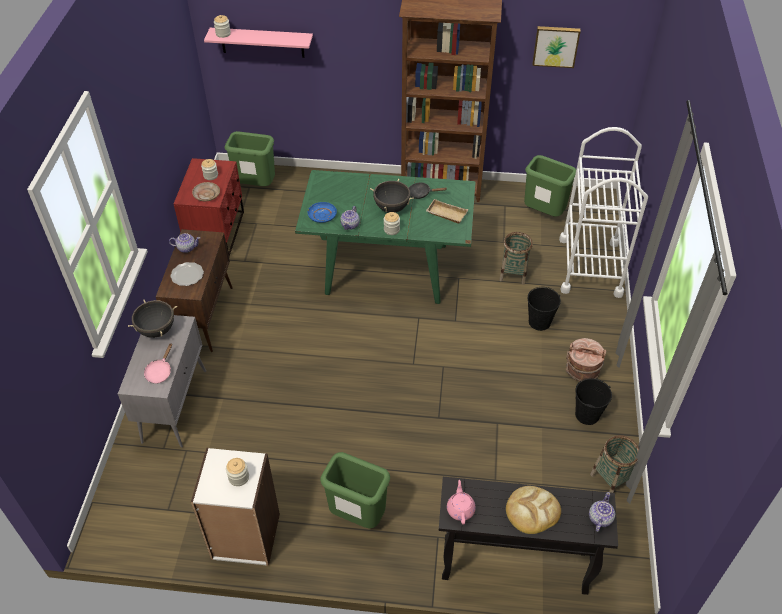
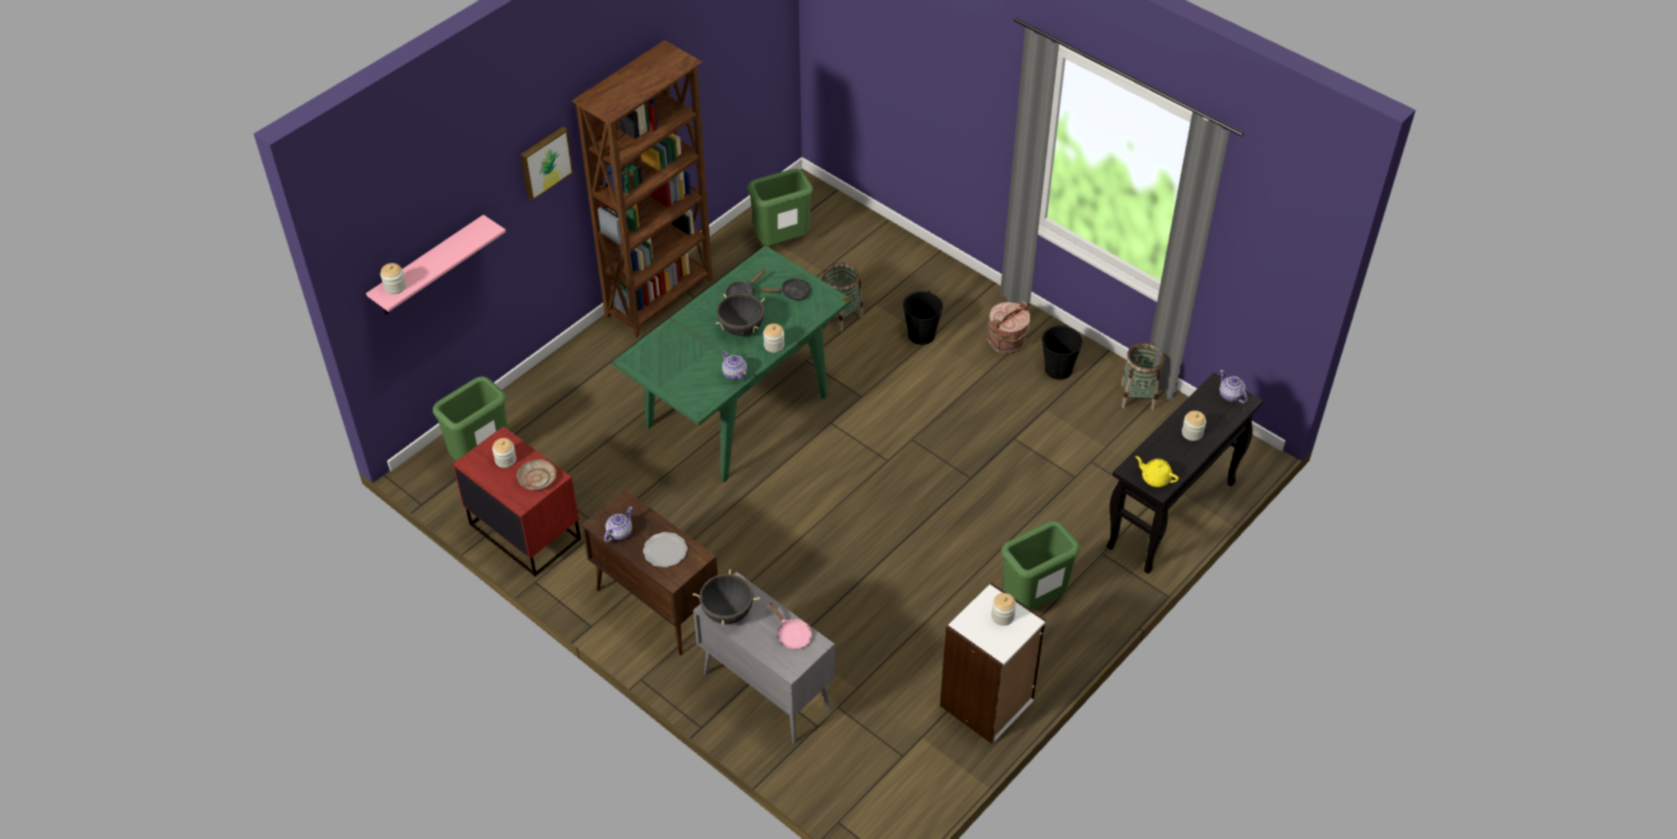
camera: 55 degrees left, 0 degrees up
blue plate [308,202,337,223] -> none
beige tray [426,199,468,223] -> black frying pan [760,278,811,300]
pink teapot [447,480,476,525] -> yellow teapot [1136,456,1179,487]
bread [506,486,561,534] -> jar [1182,411,1206,441]
picture [533,26,581,68] -> picture moved to [520,127,574,201]
white cart [559,127,648,298] -> none

